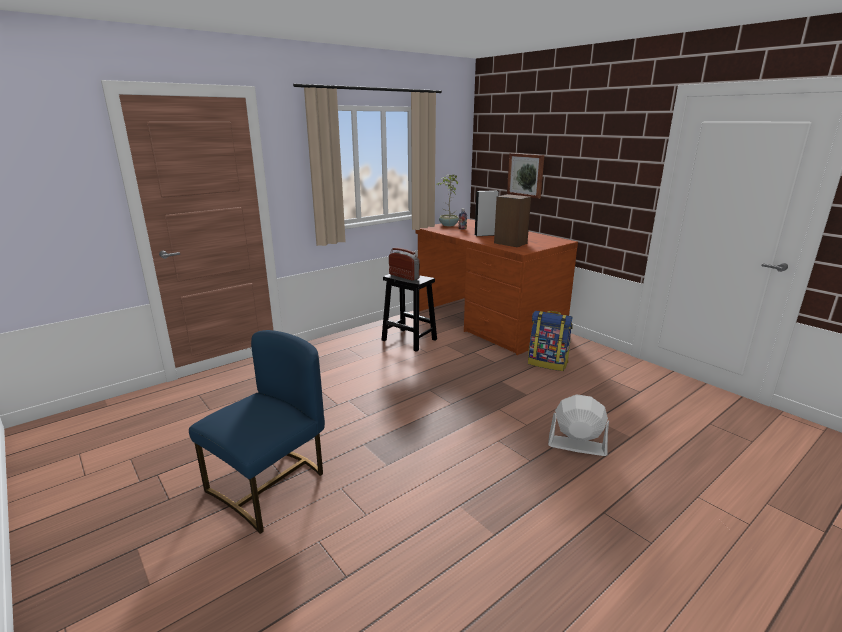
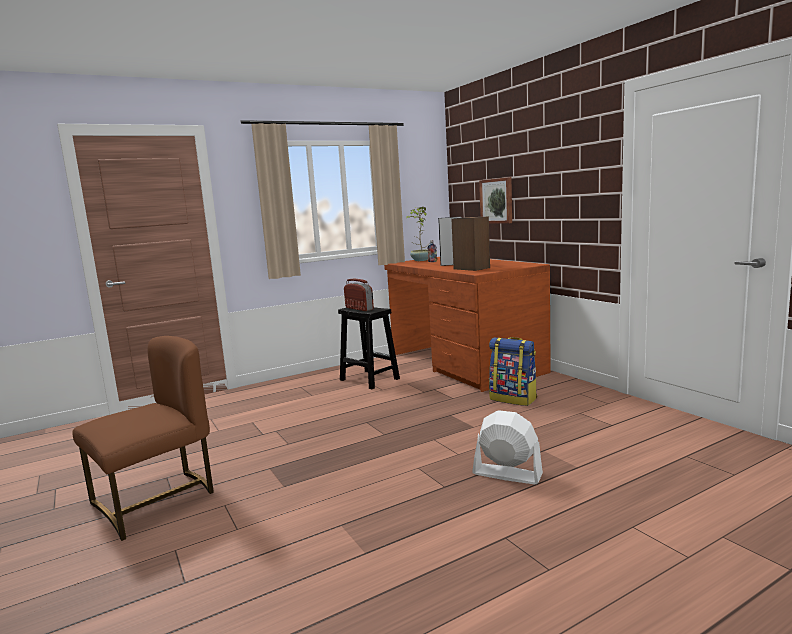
camera: 10 degrees right, 10 degrees down
blue chair [189,330,325,534] -> brown chair [72,336,214,541]

